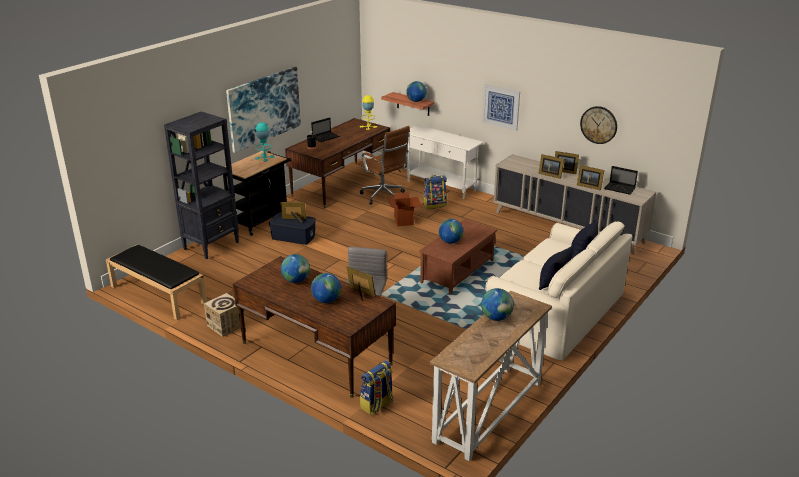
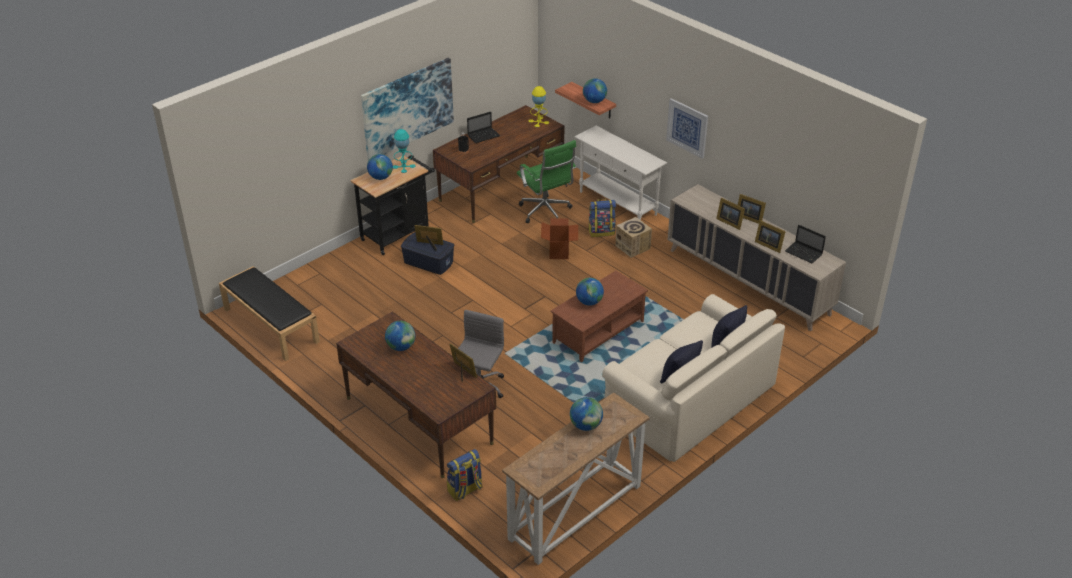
camera: 10 degrees right, 10 degrees up
black bookcase [164,112,239,260] -> none
cardboard box [204,293,245,337] -> cardboard box moved to [615,217,652,258]
globe [311,273,341,303] -> globe moved to [367,154,393,180]
brown office chair [358,126,410,205] -> green office chair [517,140,576,223]
wall clock [580,106,617,144] -> none

